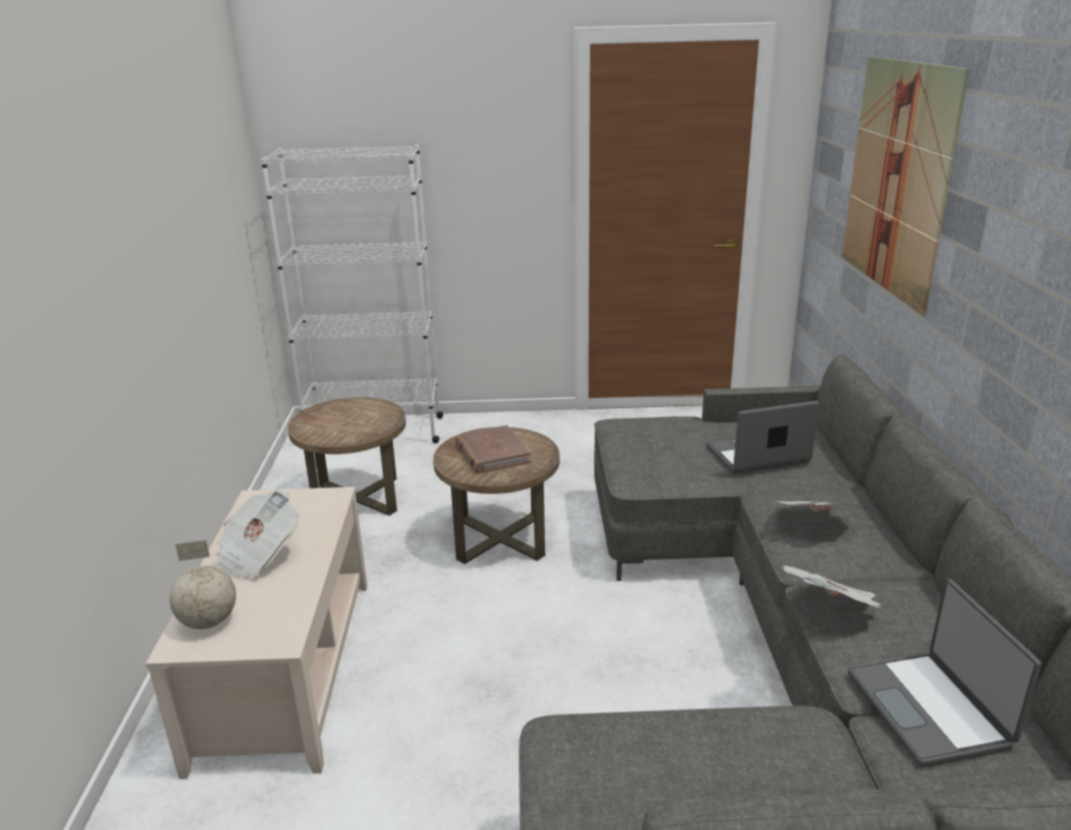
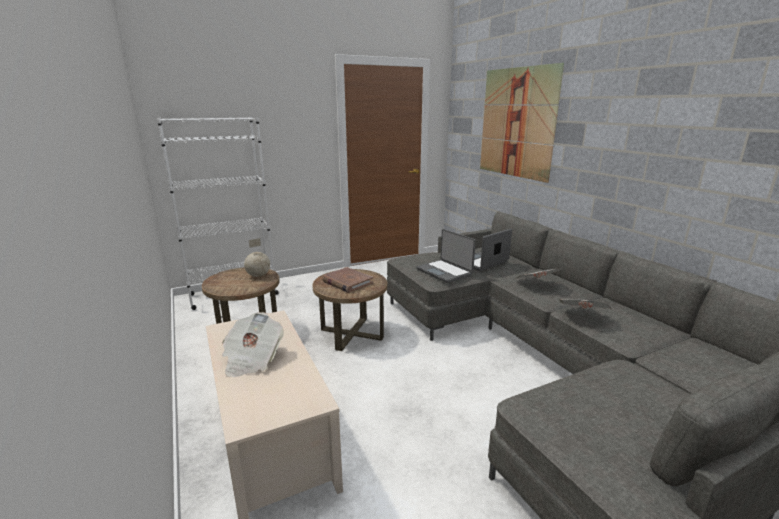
camera: 25 degrees left, 5 degrees down
globe [170,540,236,629] -> globe moved to [244,238,270,277]
laptop [847,579,1042,768] -> laptop moved to [416,229,476,283]

